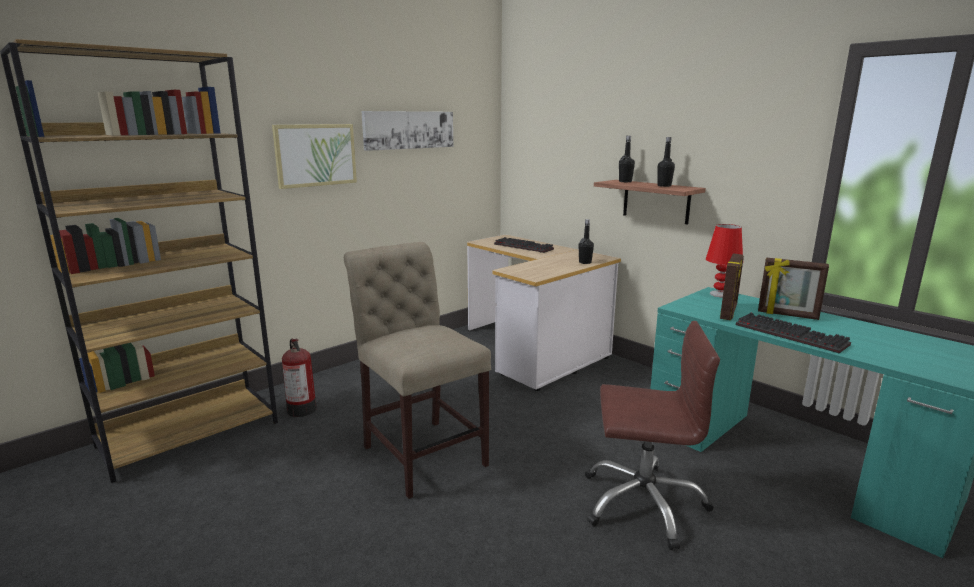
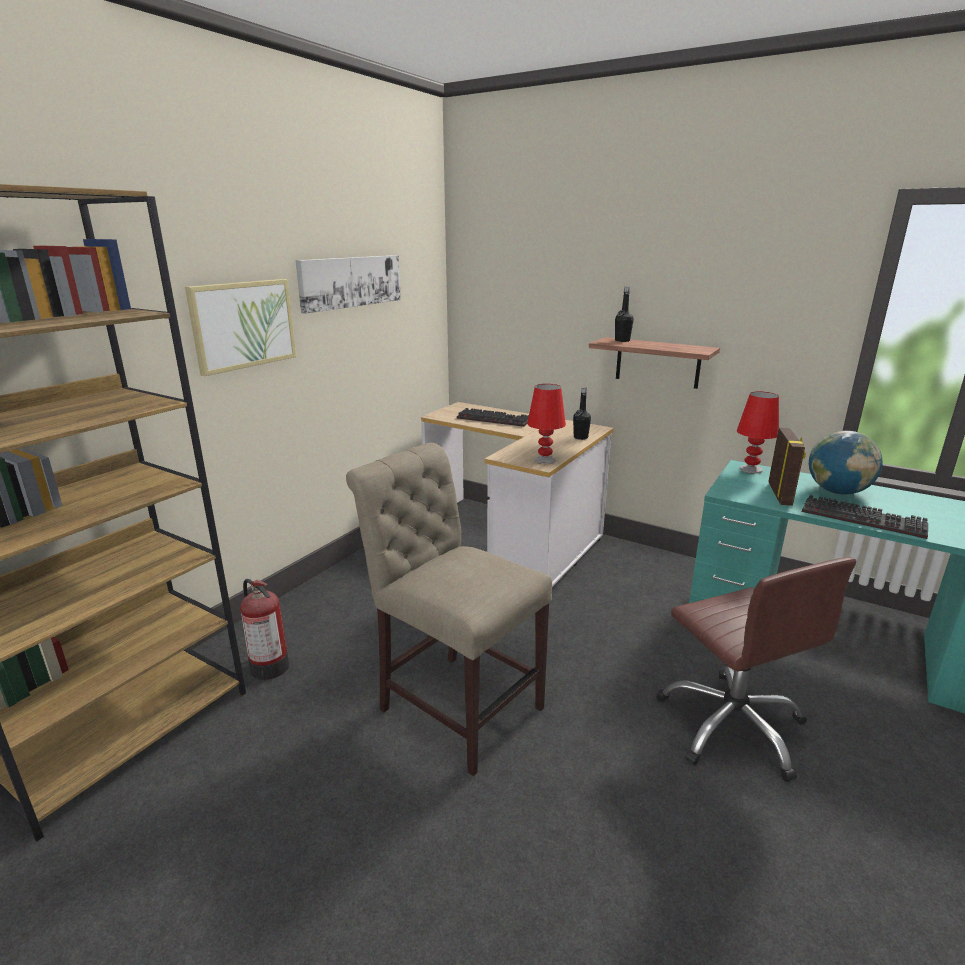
camera: 15 degrees left, 5 degrees up
brown office chair [585,321,720,550] -> brown office chair turned 75 degrees clockwise [656,557,856,782]
black bottle [657,137,675,187] -> none
picture frame [758,258,829,320] -> globe [809,431,883,495]
none -> red table lamp [527,384,566,464]

